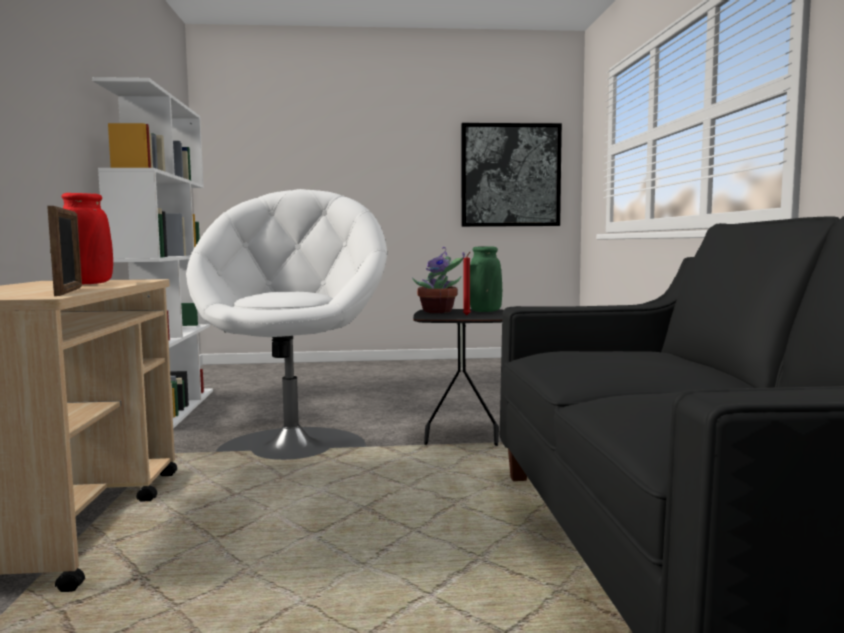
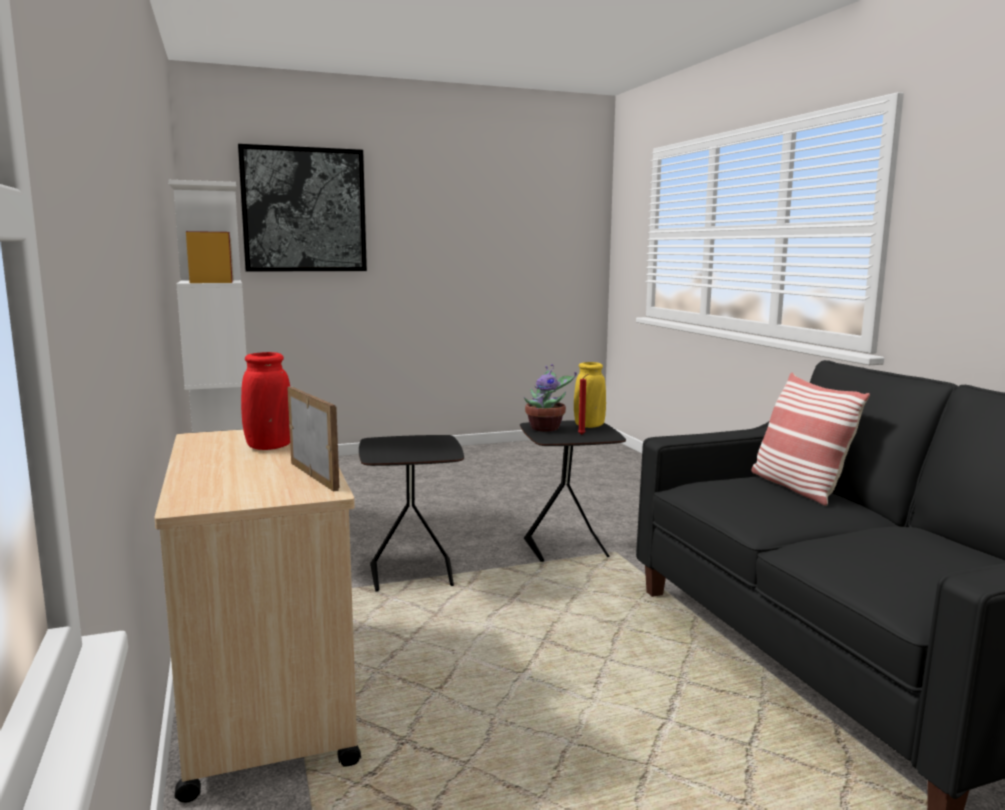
camera: 15 degrees left, 5 degrees up
white armchair [186,189,387,460] -> black side table [359,435,464,592]
picture [461,123,562,227] -> picture moved to [238,144,367,272]
green vase [470,246,502,312] -> yellow vase [574,362,606,428]
none -> pillow [752,373,870,506]

